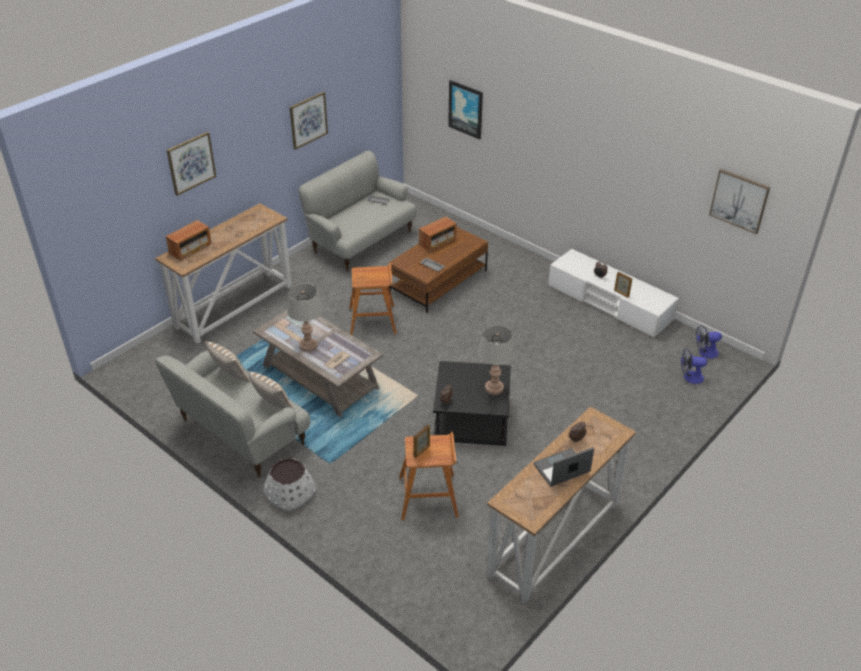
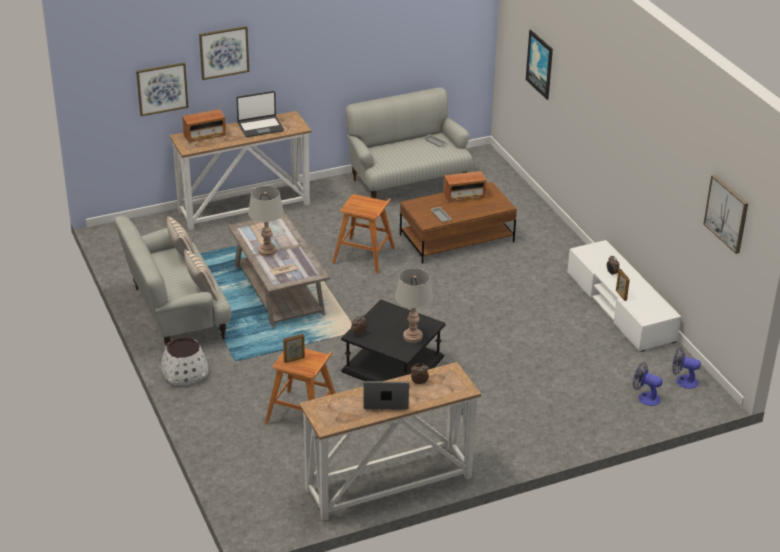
camera: 25 degrees right, 5 degrees down
picture [290,92,328,150] -> picture moved to [136,62,189,116]
none -> laptop [236,91,284,137]

